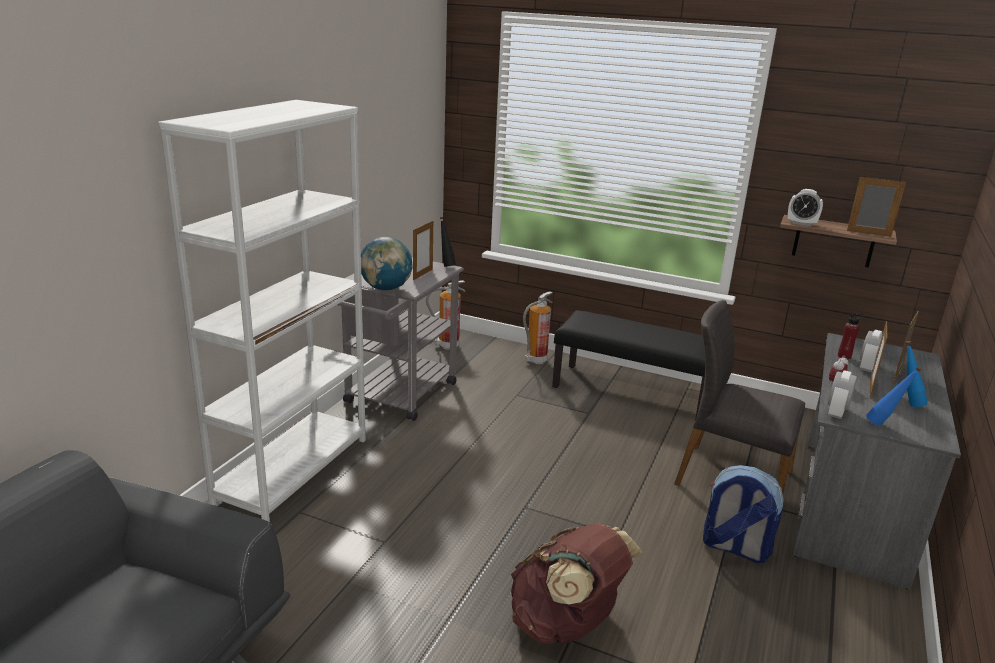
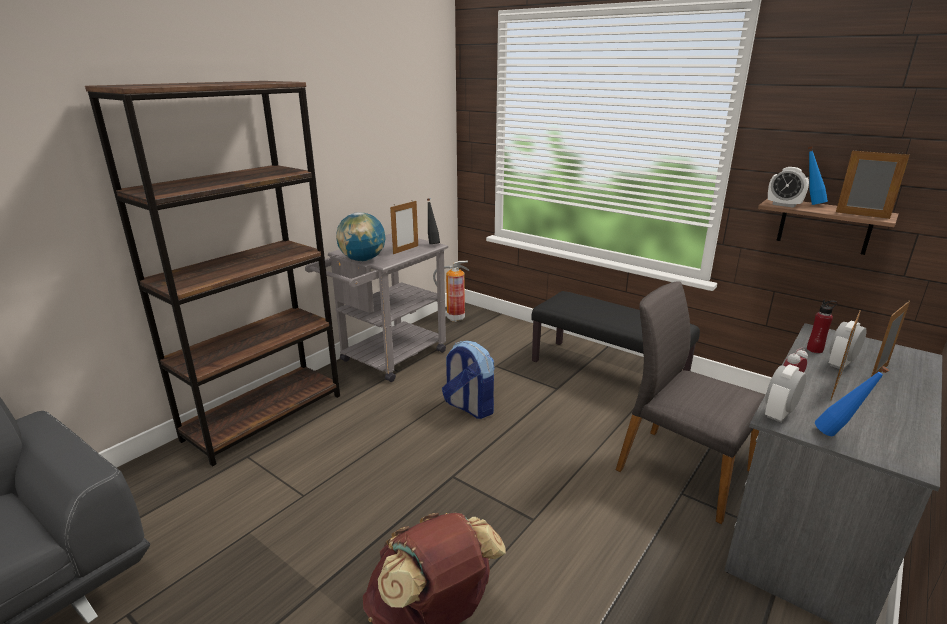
camera: 15 degrees right, 0 degrees up
white bookcase [158,100,366,522] -> brown bookcase [85,81,340,467]
fire extinguisher [523,291,553,364] -> none
backpack [703,465,784,563] -> backpack moved to [442,341,494,419]
blue bottle [906,341,928,407] -> blue bottle moved to [808,146,828,205]

